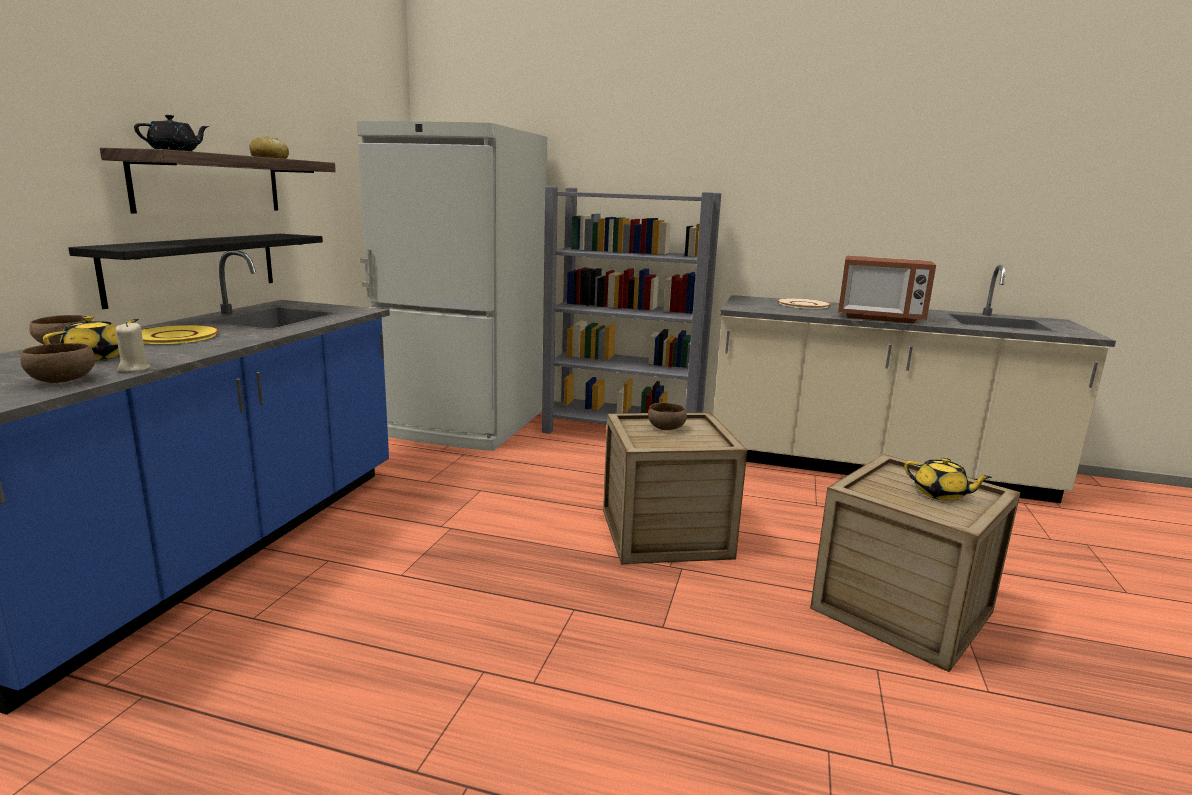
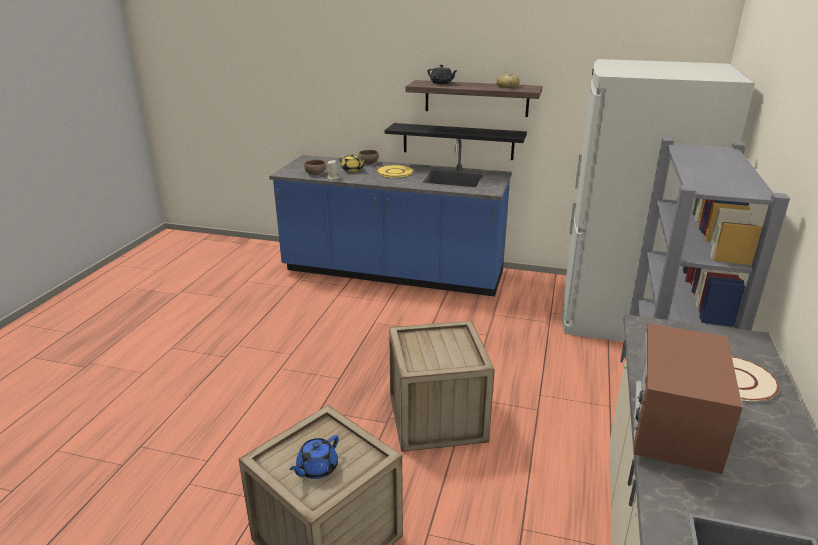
camera: 90 degrees right, 10 degrees up
brown bowl [648,403,687,430] -> none
yellow teapot [904,457,992,501] -> blue teapot [289,435,339,479]

